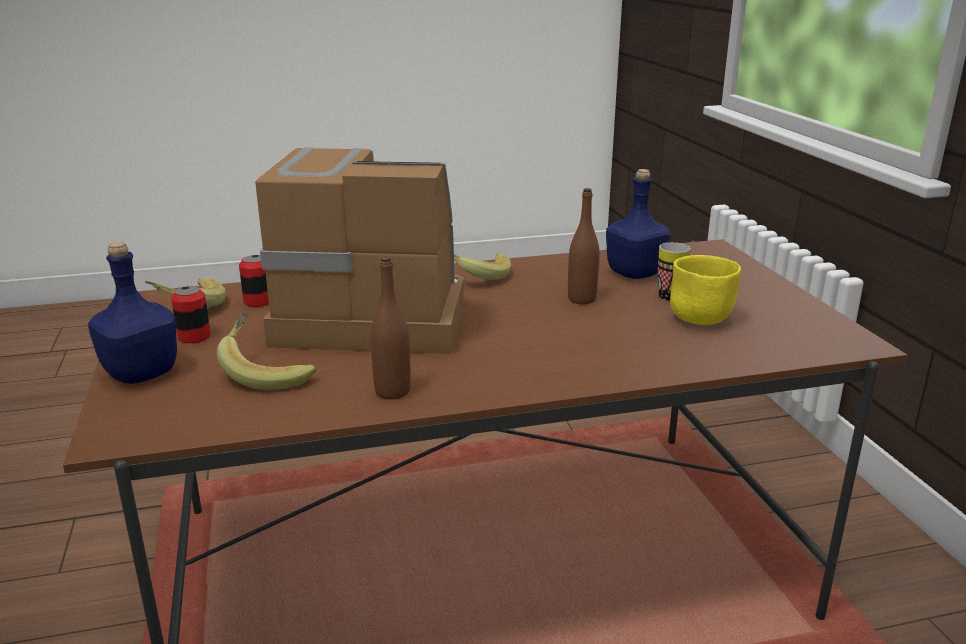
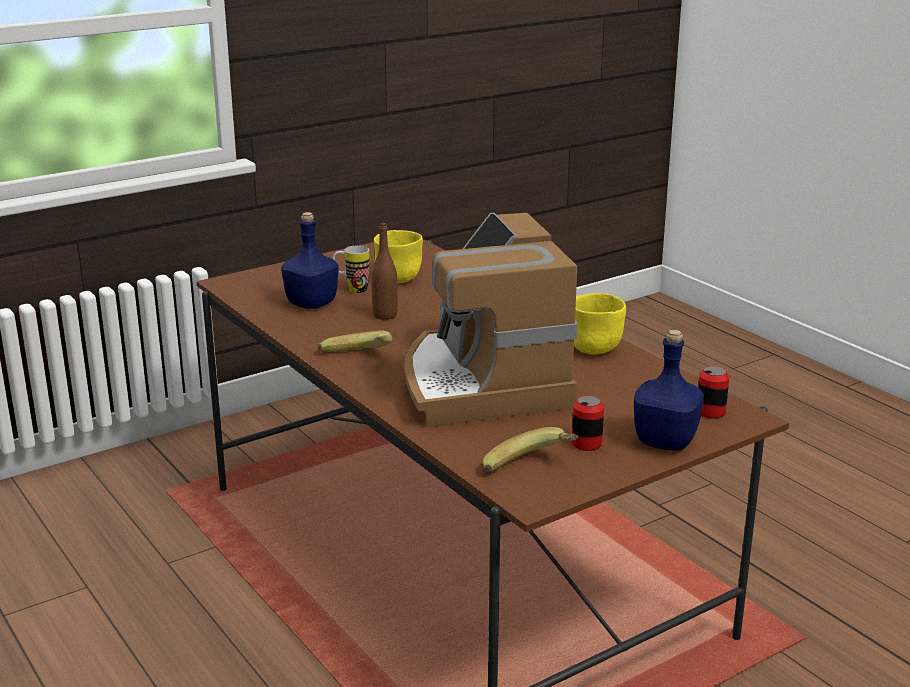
camera: 110 degrees left, 0 degrees up
banana [217,312,316,390] -> none
can [239,255,269,307] -> can moved to [698,366,729,418]
brown bottle [371,256,411,400] -> yellow bowl [574,293,626,355]

